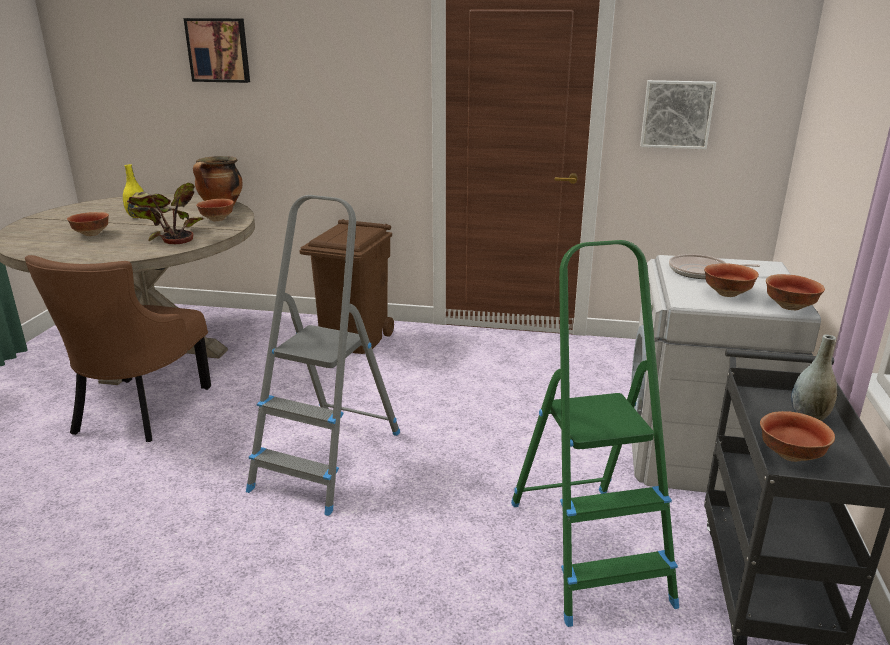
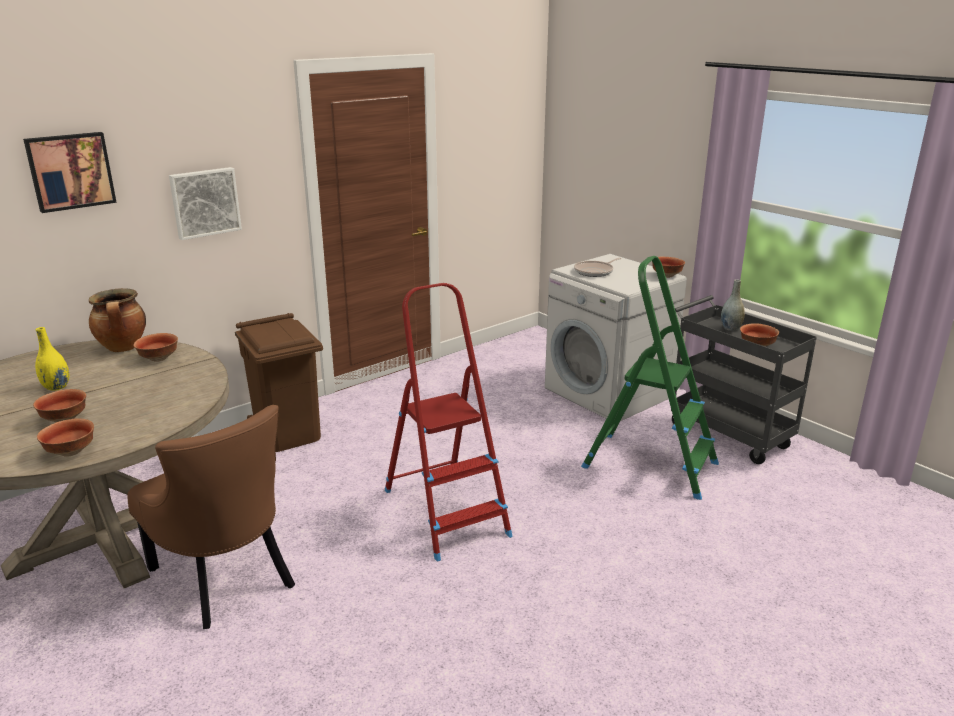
camera: 50 degrees left, 0 degrees up
potted plant [127,182,204,244] -> none
grey step ladder [246,195,400,516] -> red step ladder [385,283,512,561]
picture [640,80,716,150] -> picture moved to [169,167,242,240]
bowl [704,263,759,297] -> bowl moved to [37,419,94,457]

